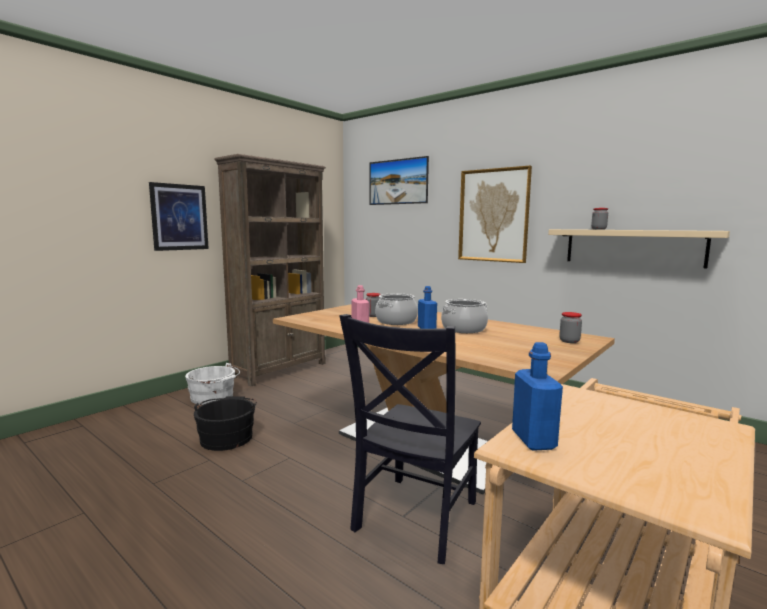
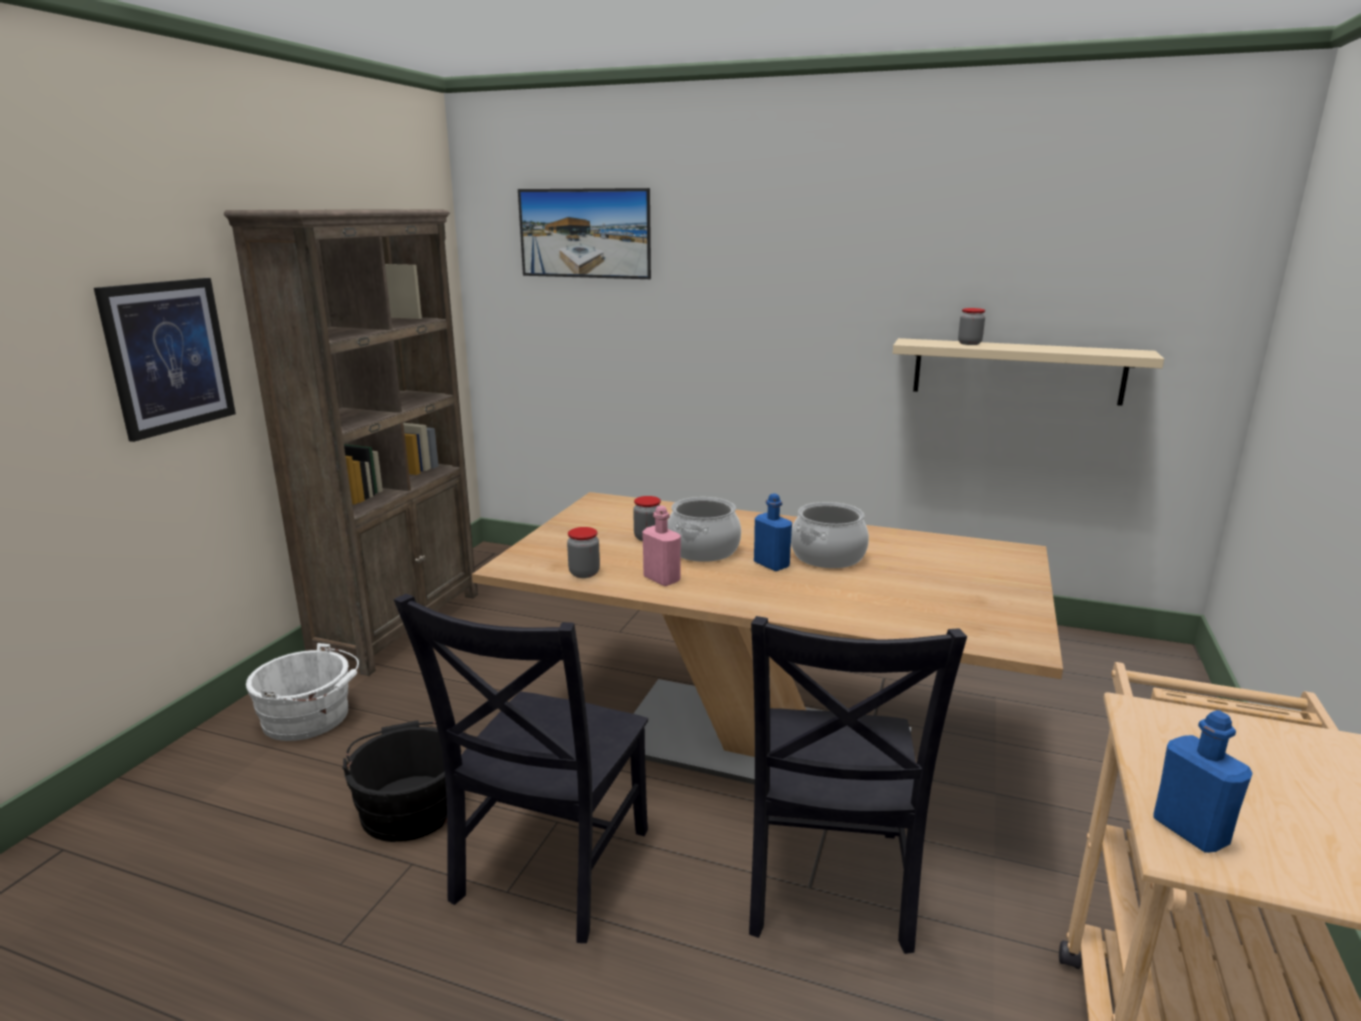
camera: 20 degrees left, 10 degrees up
picture [458,165,532,263] -> none
jar [559,312,582,343] -> jar moved to [567,527,600,578]
none -> black chair [393,594,648,943]

